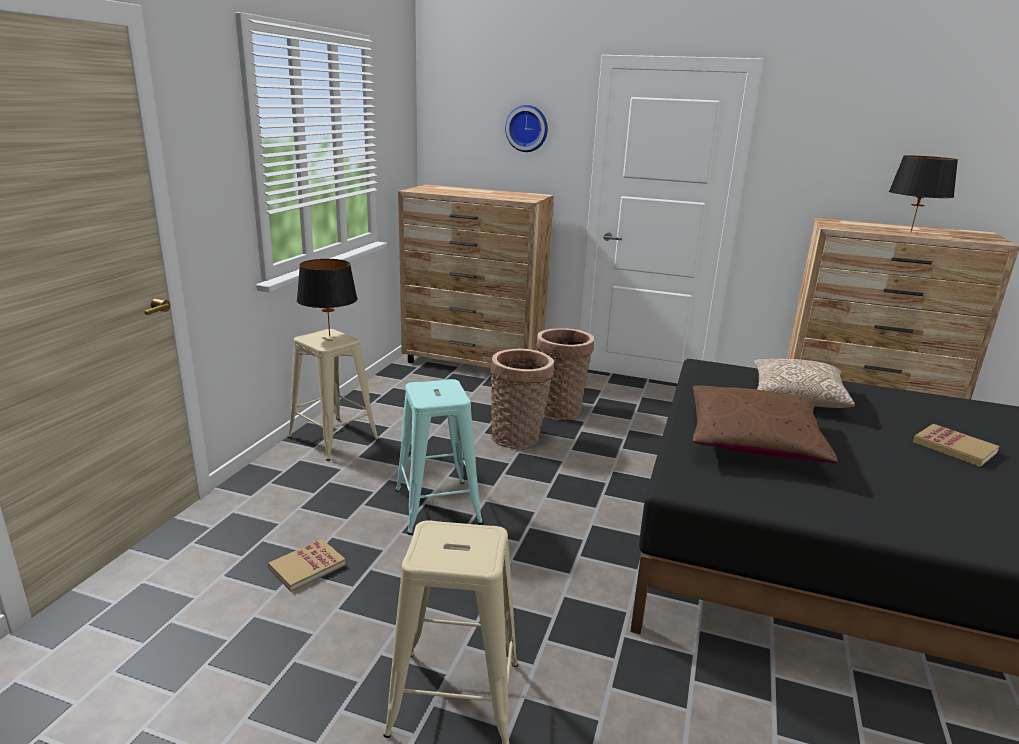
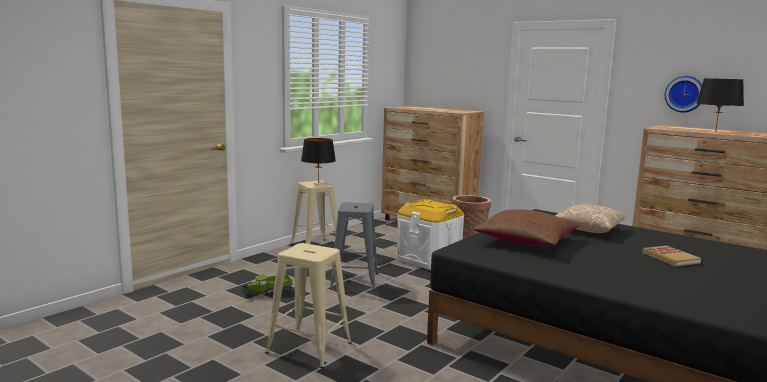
camera: 20 degrees right, 10 degrees down
book [268,539,346,592] -> toy truck [242,274,293,299]
turquoise stool [395,379,483,535] -> grey stool [329,202,379,291]
basket [490,349,554,448] -> white storage box [396,199,464,270]
wall clock [505,105,548,152] -> wall clock moved to [665,76,702,113]

